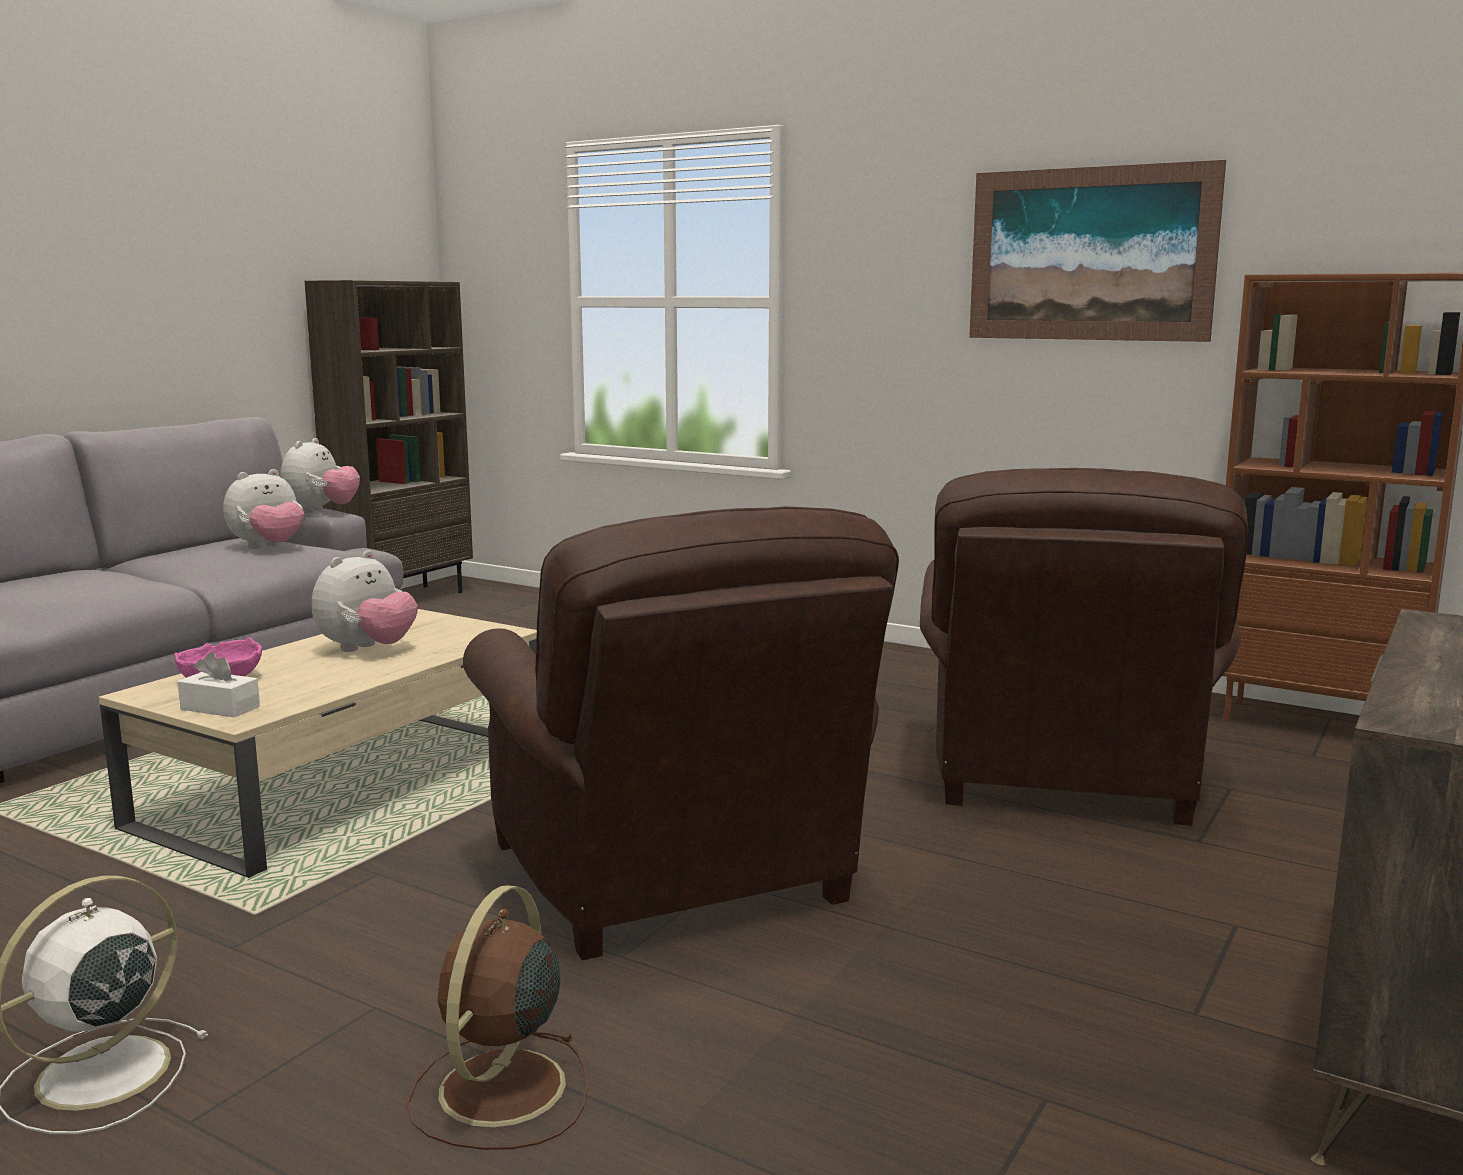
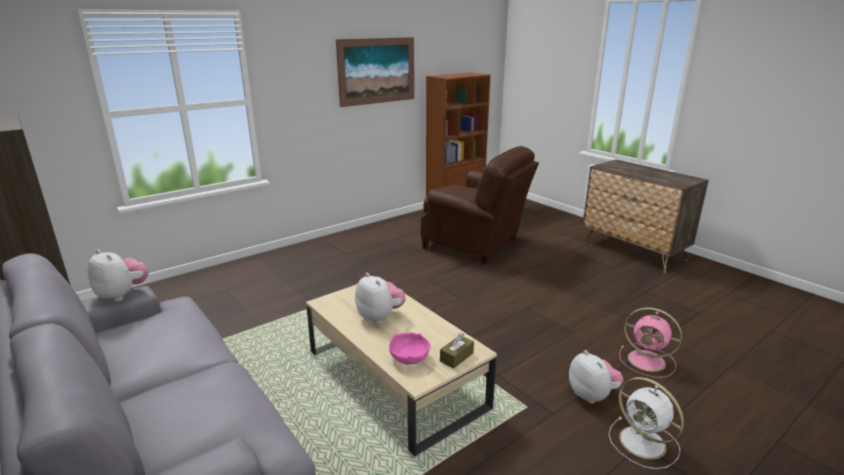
camera: 70 degrees left, 10 degrees up
white tissue box [178,652,260,717] -> brown tissue box [440,333,474,368]
plush toy [223,469,304,548] -> plush toy moved to [569,350,624,404]
brown fan [407,885,588,1150] -> pink fan [619,307,682,378]
brown armchair [463,506,899,960] -> none

